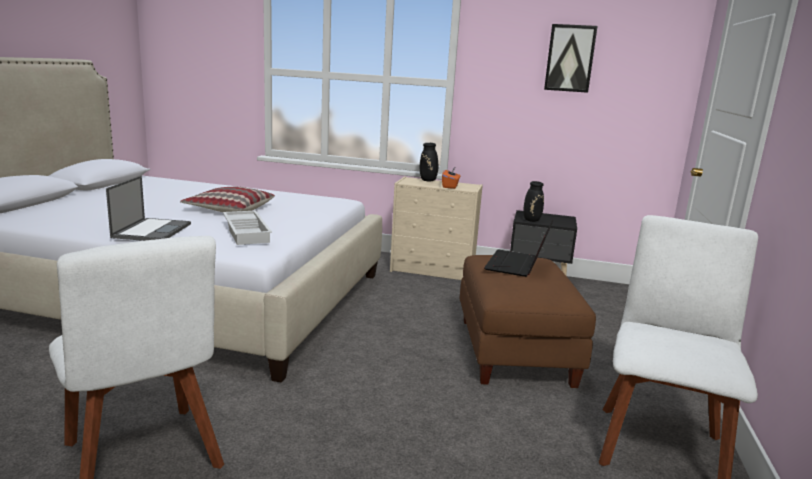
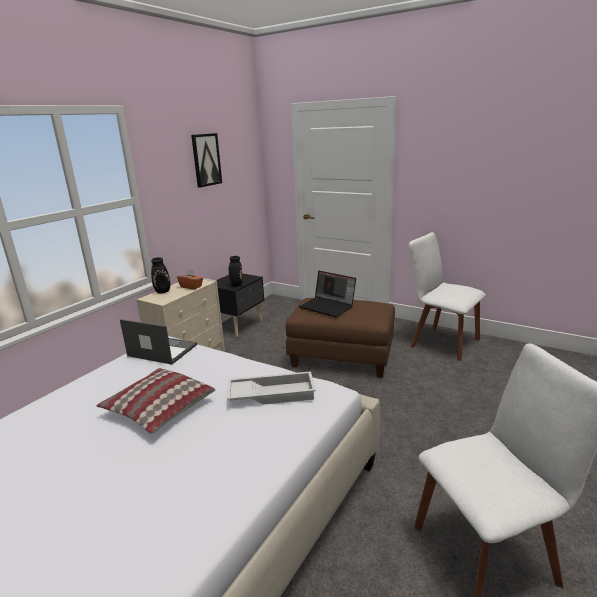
camera: 70 degrees left, 5 degrees up
laptop [106,176,191,241] -> laptop moved to [120,319,197,365]

